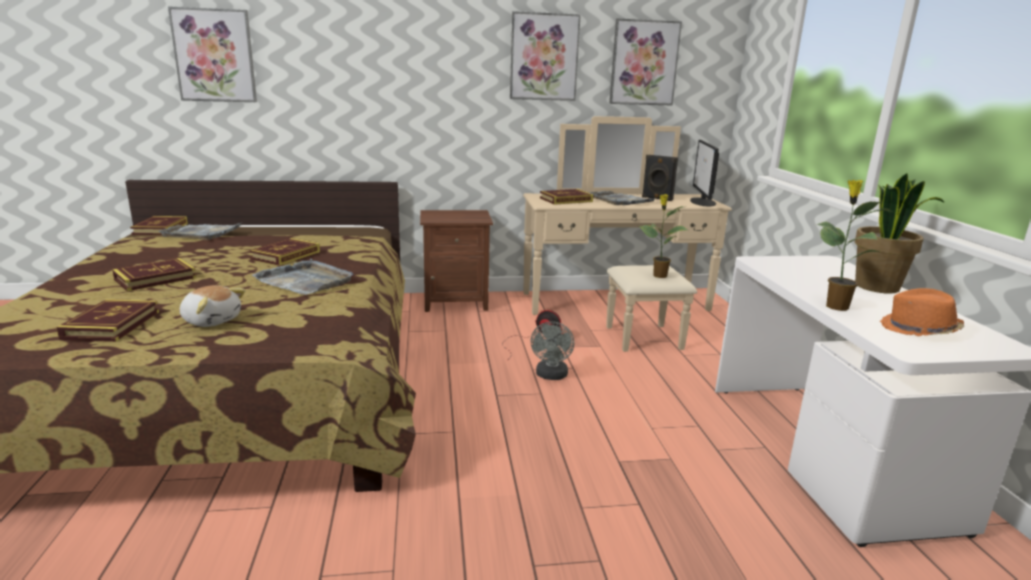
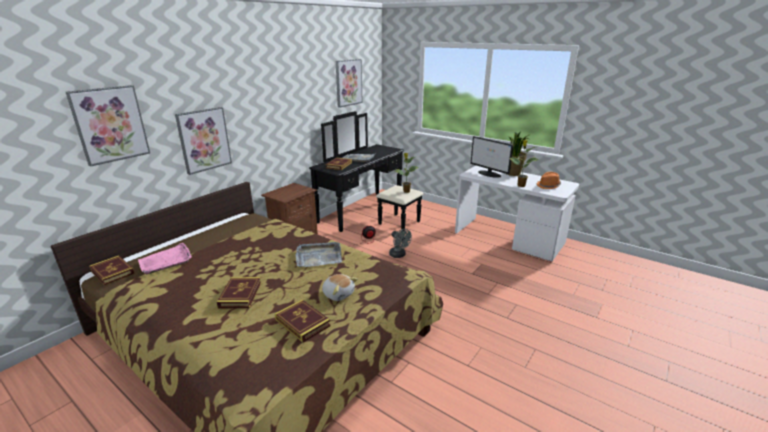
camera: 45 degrees left, 5 degrees up
grey tray [158,223,240,240] -> pink tray [138,242,192,275]
plush toy [180,285,246,327] -> plush toy turned 60 degrees clockwise [322,274,358,301]
book [249,238,320,266] -> none
picture [510,11,581,101] -> picture moved to [175,107,232,175]
beige dresser [523,116,732,352] -> black dresser [309,111,423,232]
black speaker [642,155,678,201] -> none
monitor [690,140,719,207] -> monitor moved to [471,136,513,178]

